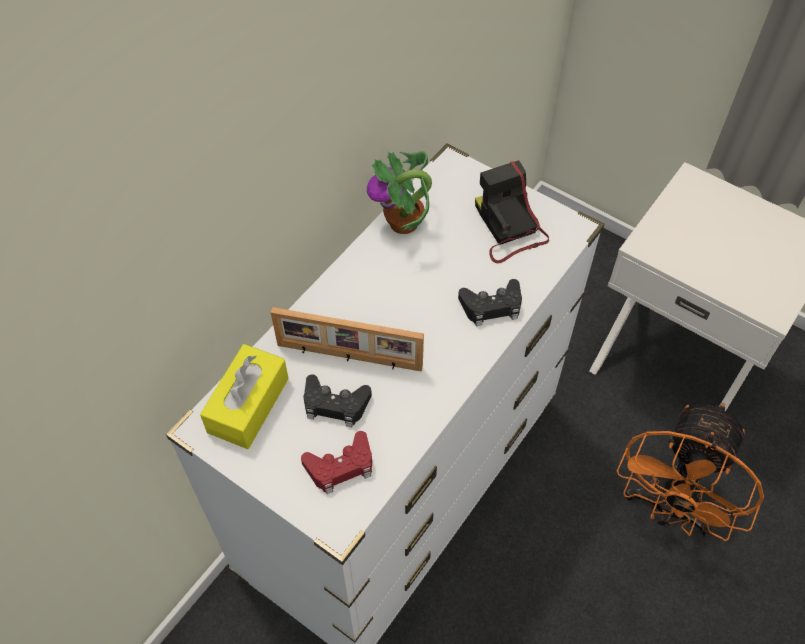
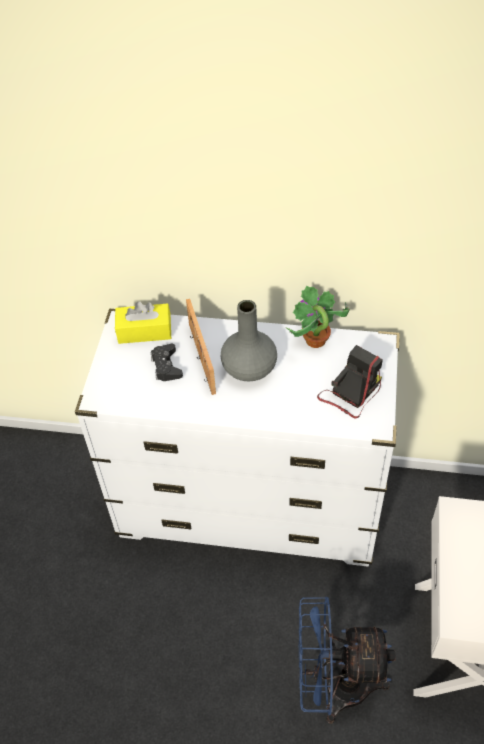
camera: 65 degrees right, 5 degrees down
red game controller [301,431,372,494] -> none
black game controller [458,279,522,326] -> none
orange fan [617,403,764,541] -> blue fan [299,597,396,724]
none -> grey vase [221,300,277,382]

